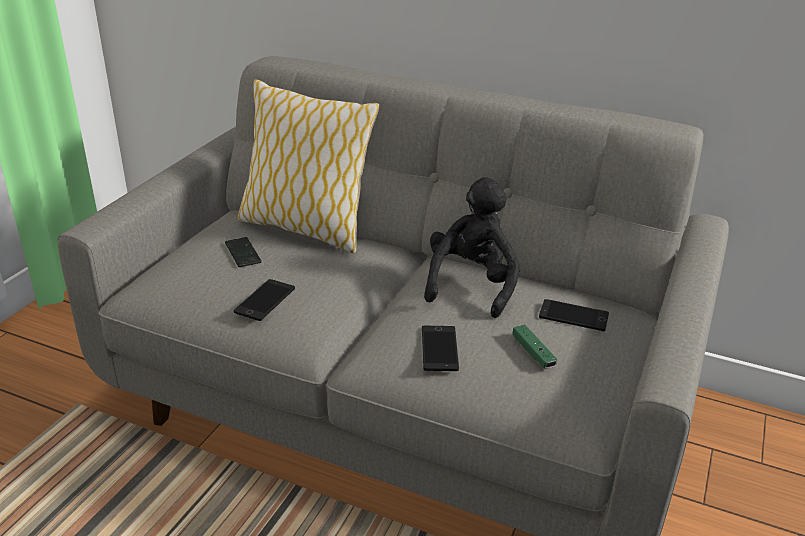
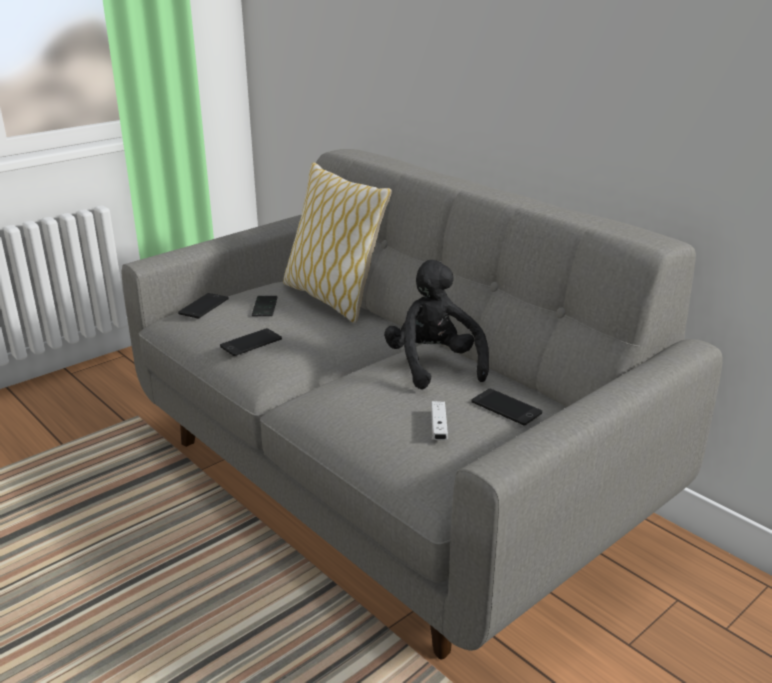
camera: 25 degrees right, 5 degrees down
phone [422,326,459,371] -> phone moved to [178,293,229,318]
black plush toy [424,177,520,318] -> black plush toy turned 60 degrees counterclockwise [384,260,489,390]
green game controller [513,325,557,369] -> white game controller [431,401,448,440]

